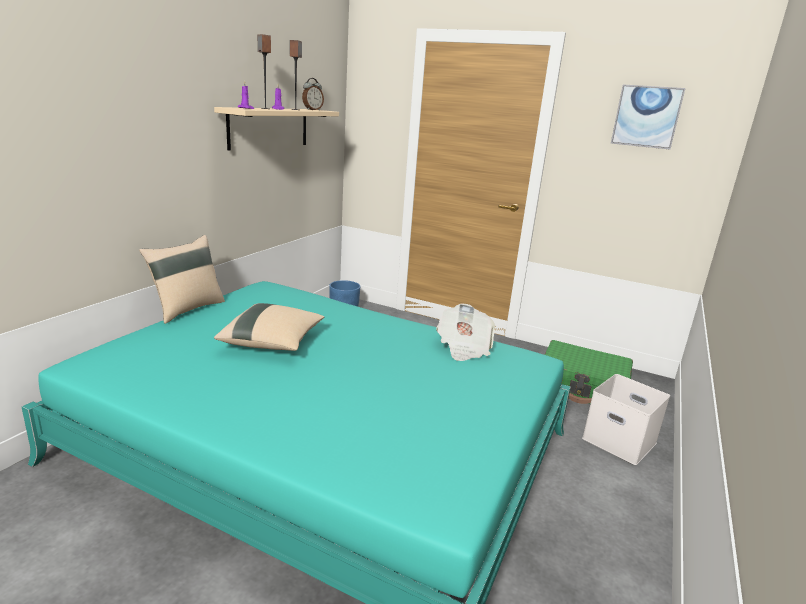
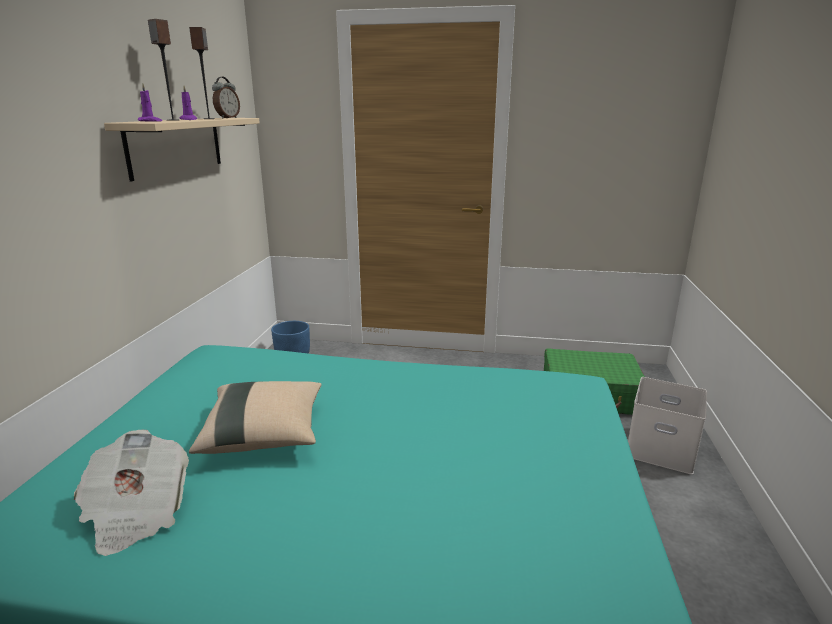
camera: 15 degrees left, 0 degrees up
beige pillow [139,235,225,324] -> none
newspaper [436,304,495,361] -> newspaper moved to [74,430,189,556]
picture [611,84,685,149] -> none

